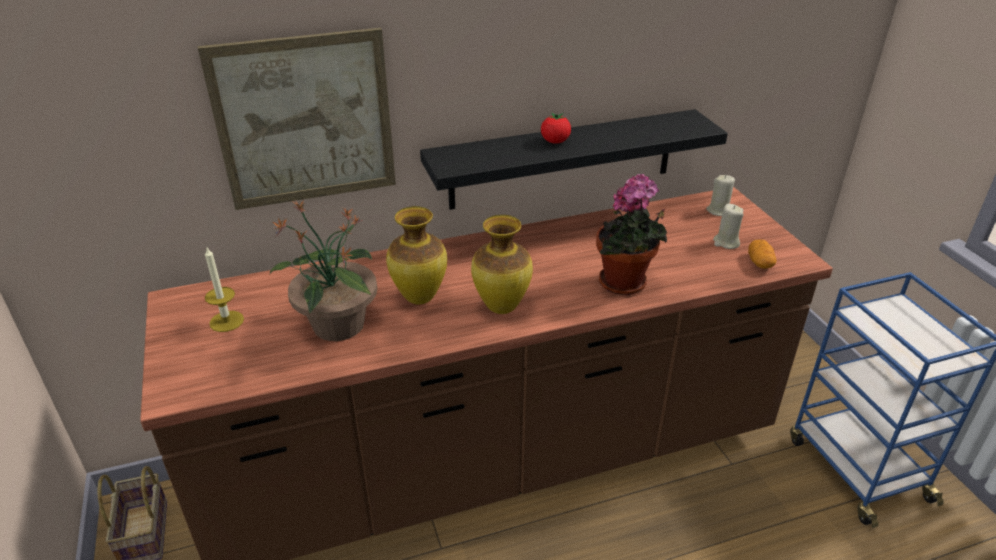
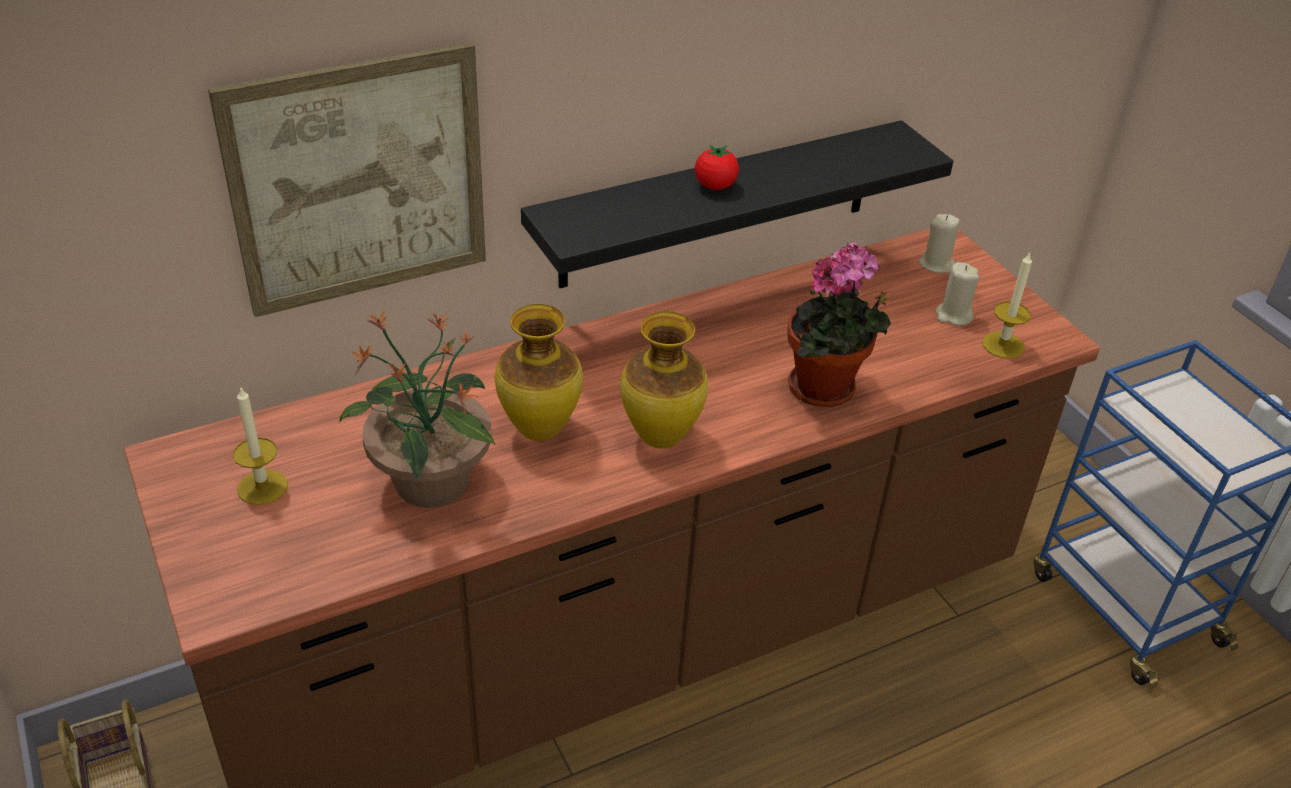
camera: 10 degrees left, 5 degrees up
potato [748,239,777,269] -> candle [982,252,1032,359]

